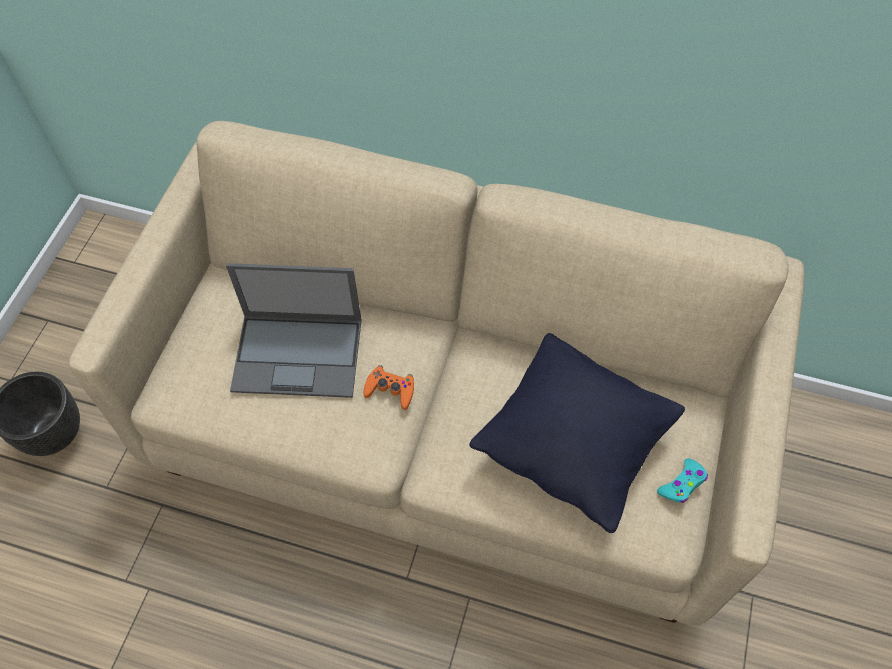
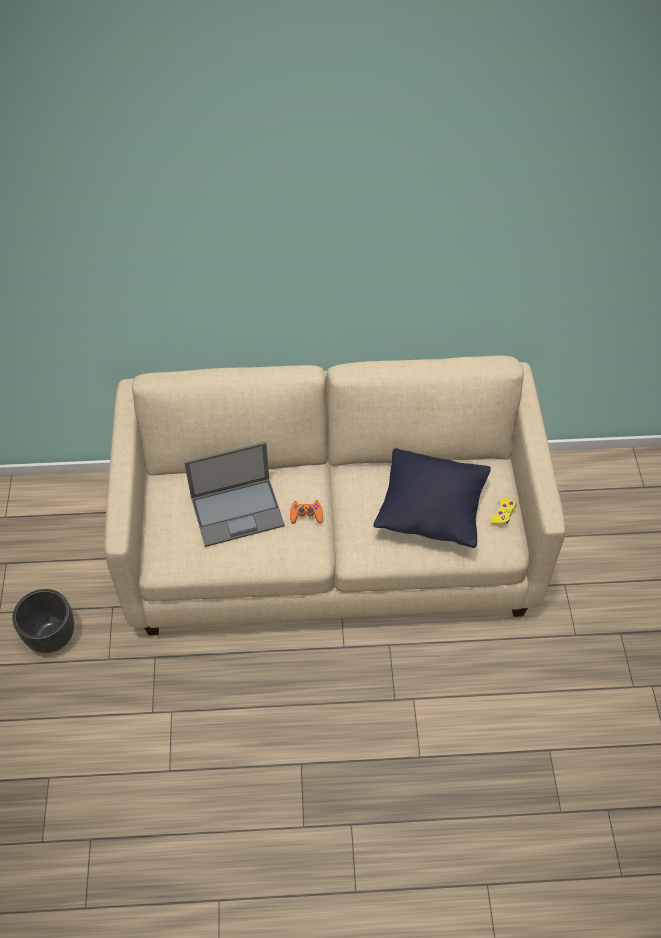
camera: 20 degrees left, 5 degrees down
turquoise game controller [657,458,708,503] -> yellow game controller [490,498,516,524]

